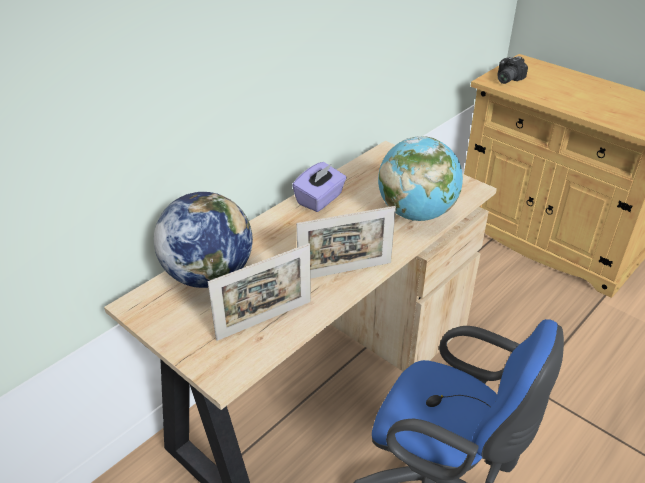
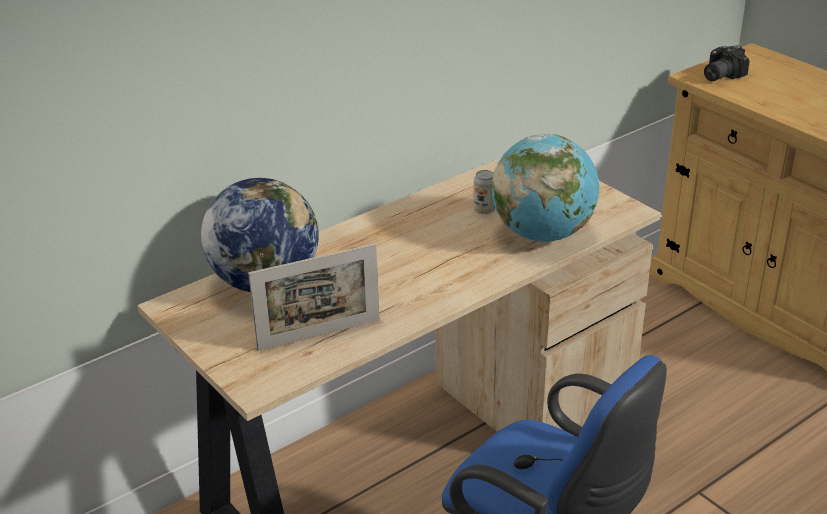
camera: 10 degrees right, 5 degrees down
purple tissue box [292,162,347,212] -> none
picture frame [296,206,396,278] -> none
none -> can [473,170,495,214]

